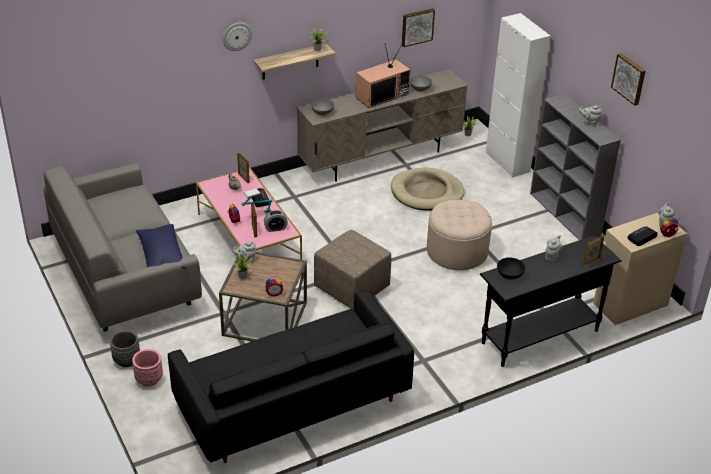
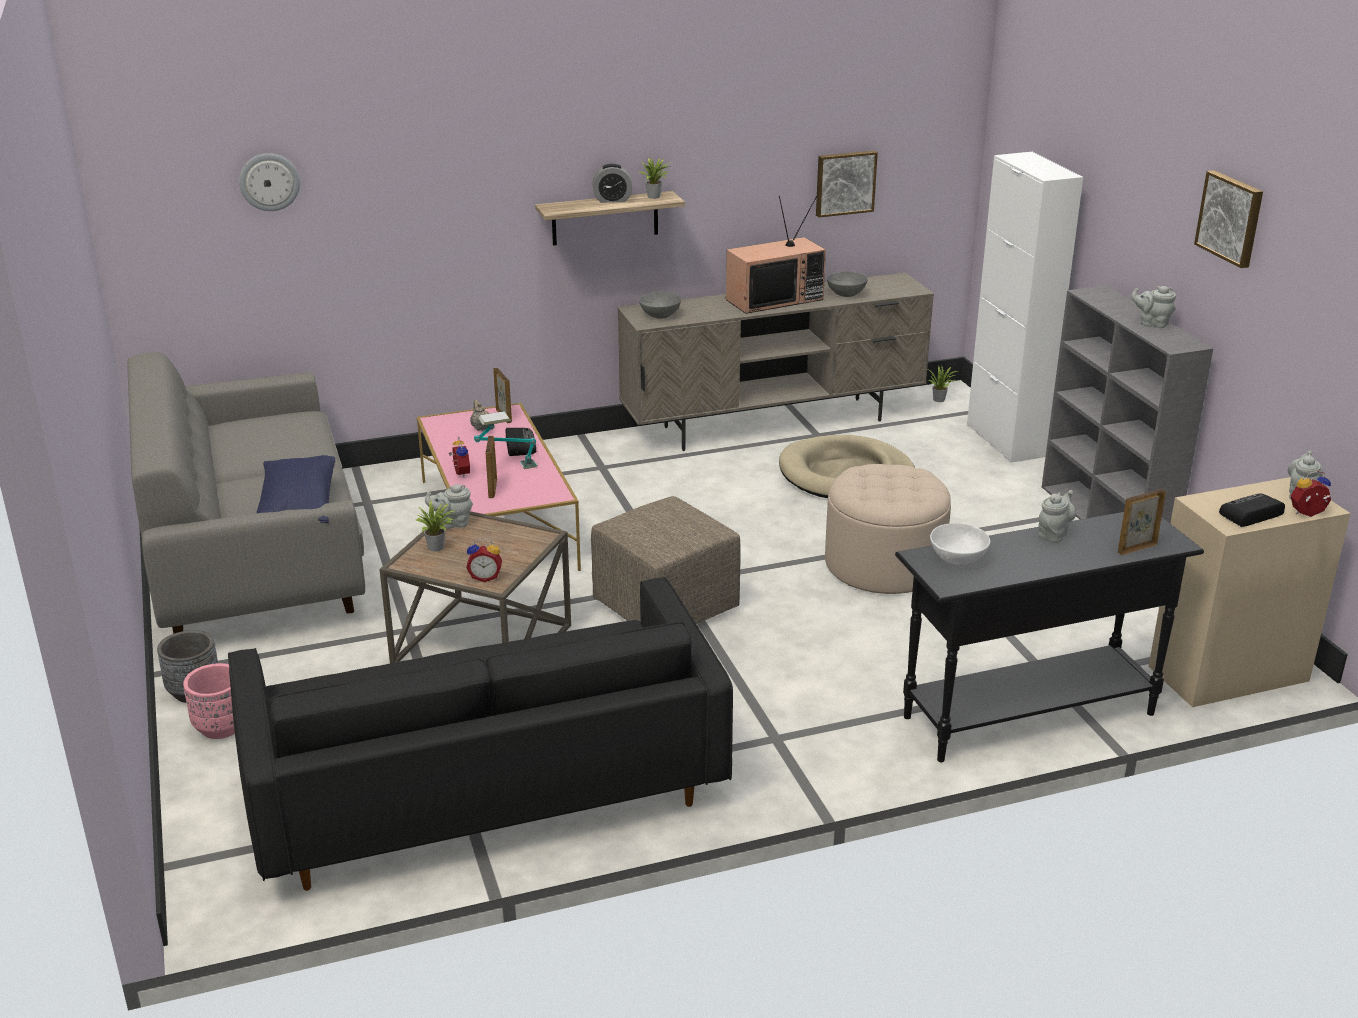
camera: 10 degrees right, 10 degrees down
wall clock [223,22,252,51] -> wall clock moved to [239,153,300,211]
alarm clock [264,210,288,232] -> alarm clock moved to [592,164,632,203]
black bowl [497,257,525,279] -> white bowl [930,523,990,565]

